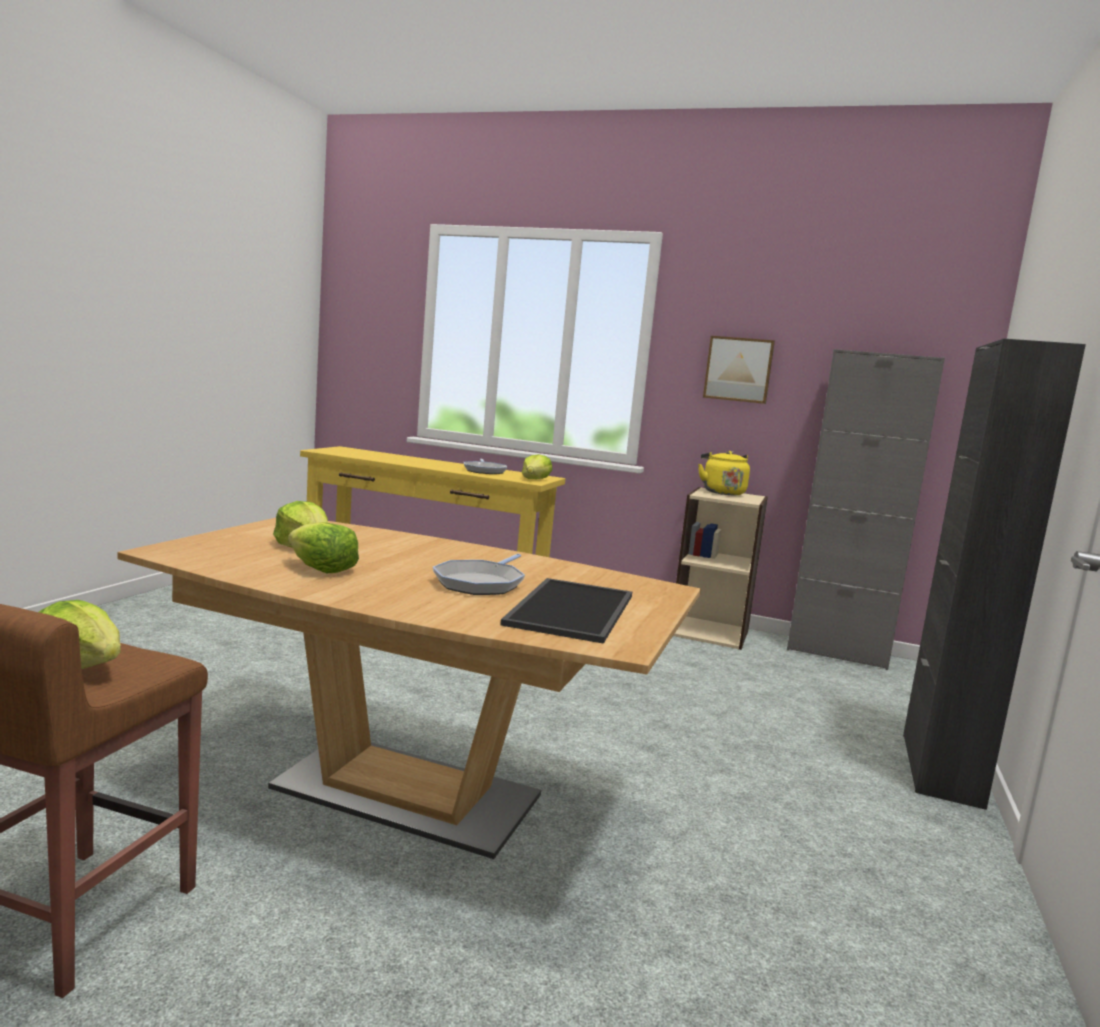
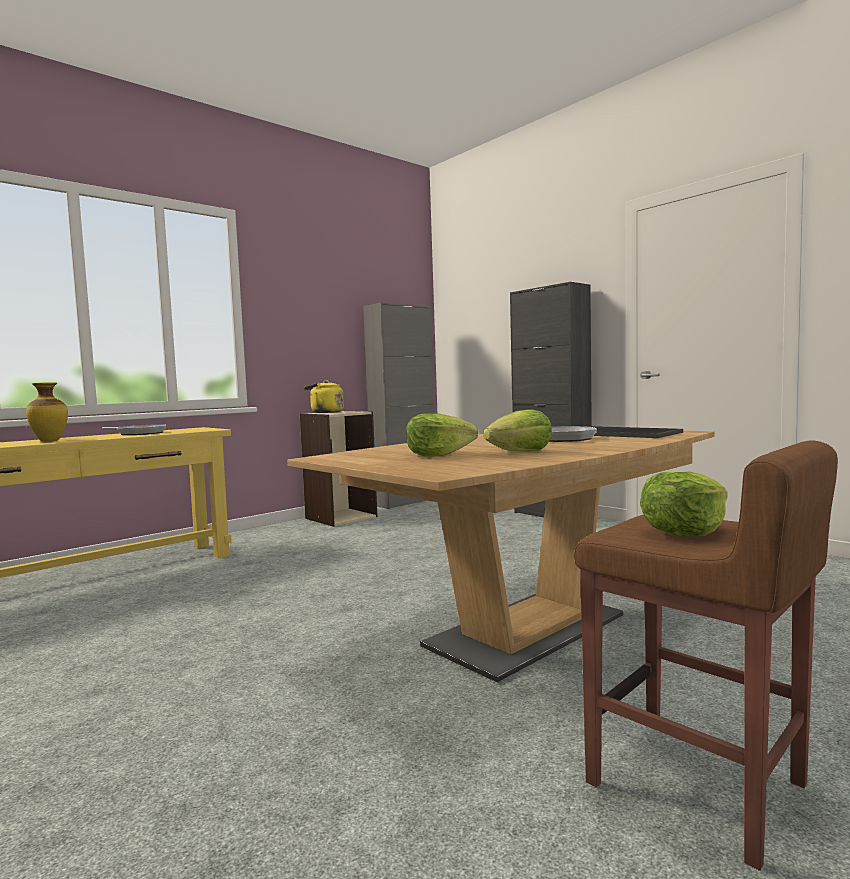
camera: 60 degrees left, 5 degrees down
lettuce [522,454,552,479] -> none
picture [703,336,775,404] -> none
none -> vase [26,382,68,442]

